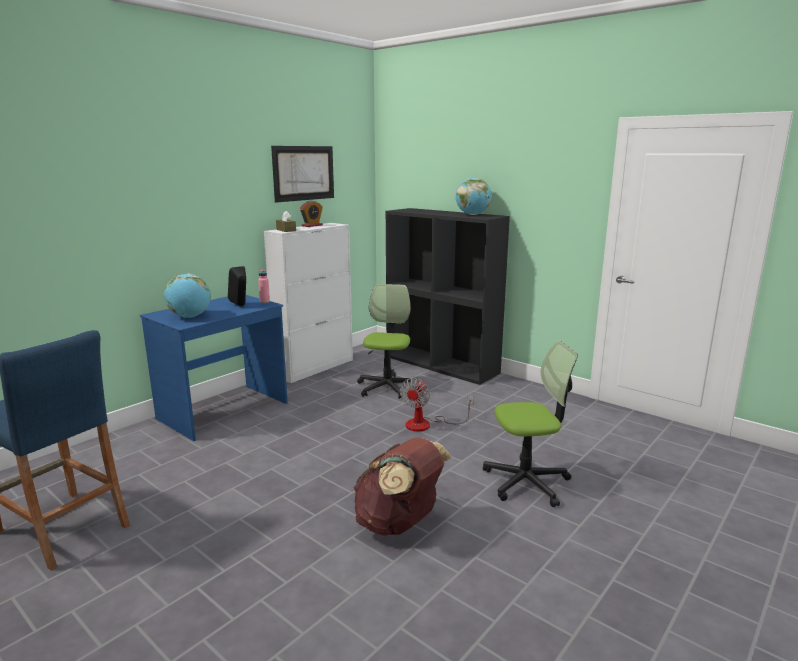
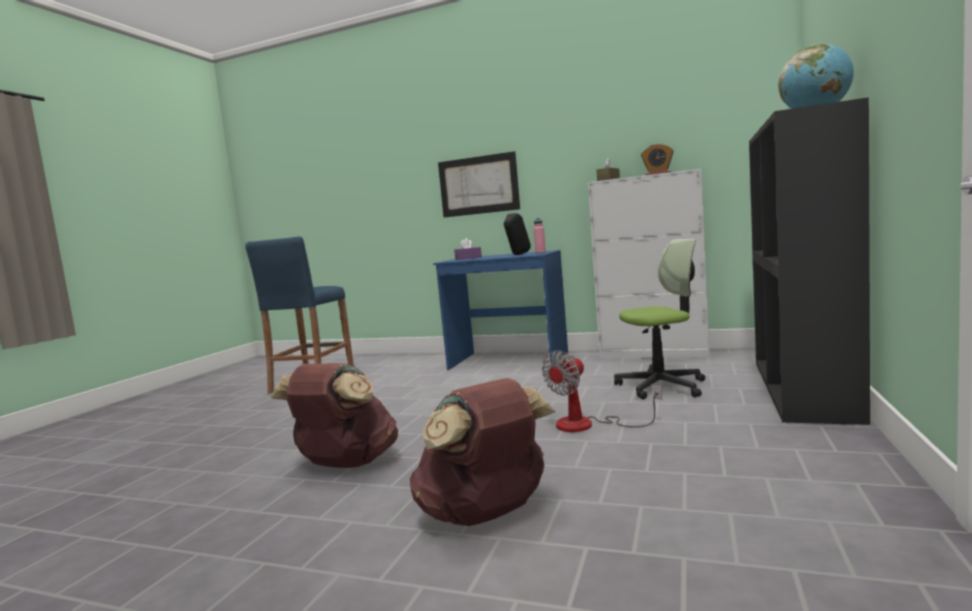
camera: 70 degrees right, 10 degrees down
globe [164,274,211,318] -> purple tissue box [454,238,482,260]
picture [271,146,334,203] -> picture moved to [438,151,520,218]
fan [400,378,474,432] -> fan turned 45 degrees counterclockwise [542,350,662,432]
office chair [483,341,578,507] -> brown backpack [410,378,555,526]

